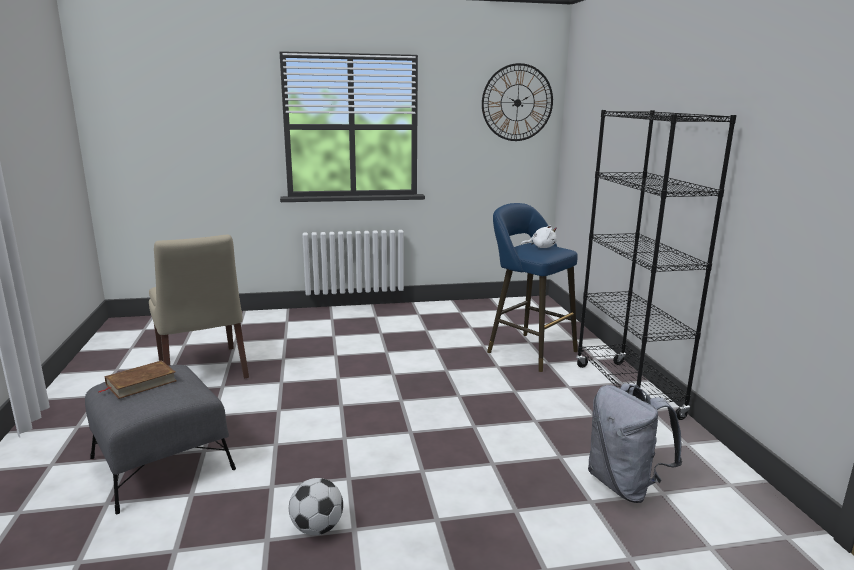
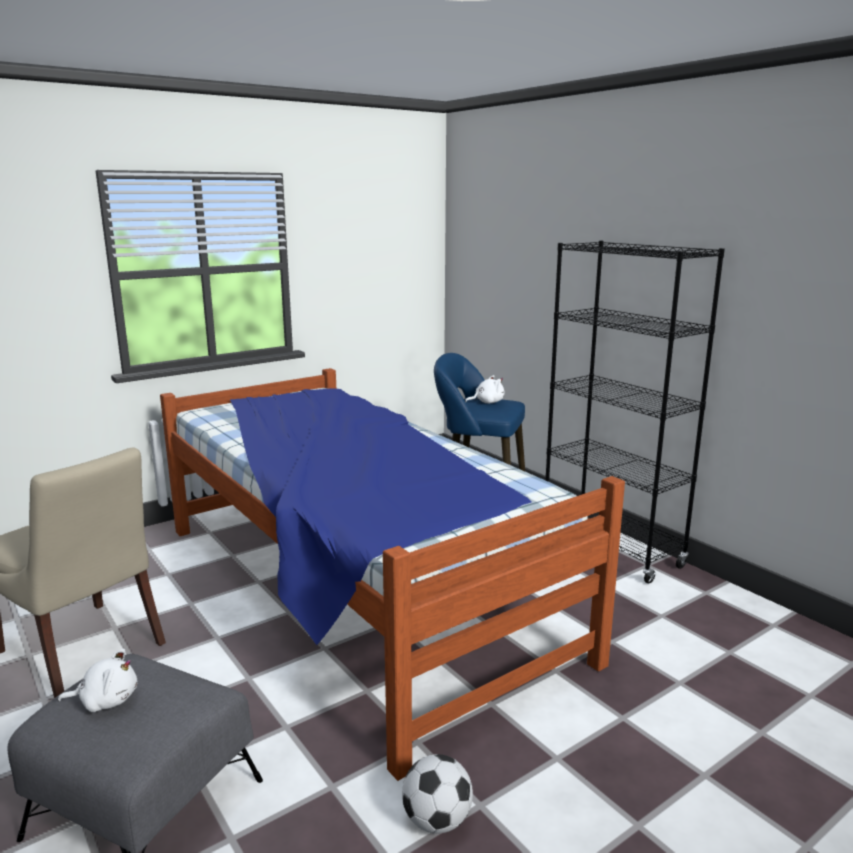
camera: 25 degrees left, 0 degrees up
brown book [98,360,177,399] -> white plush toy [58,649,138,712]
wall clock [482,63,553,141] -> none
grey backpack [588,383,682,503] -> none
none -> bed [160,368,625,781]

